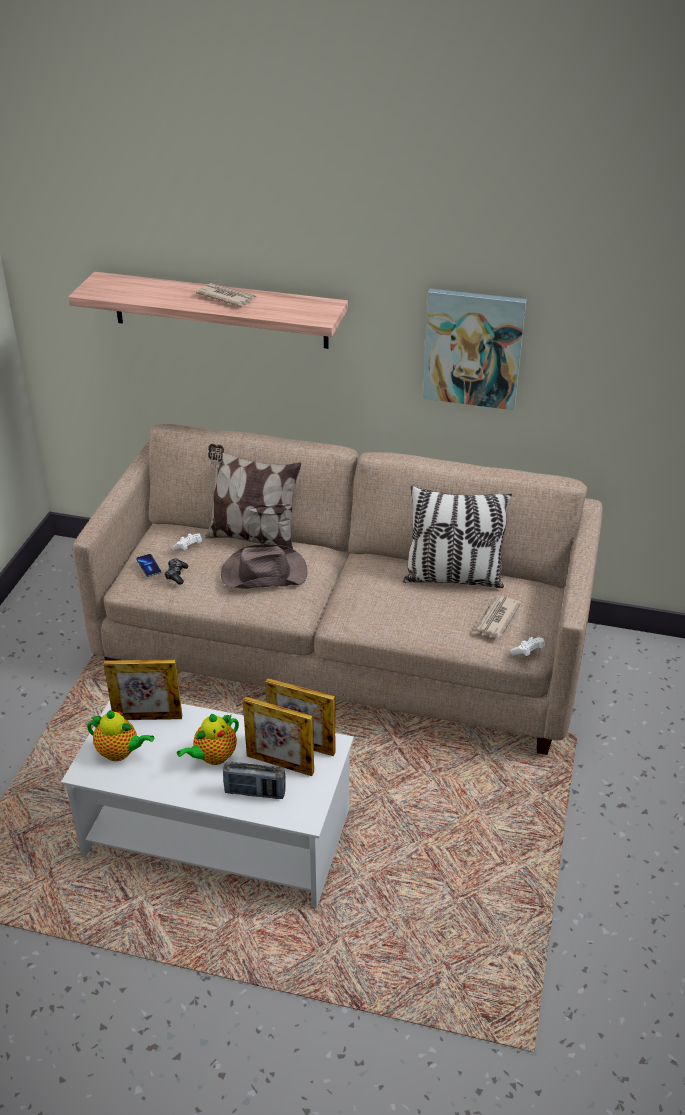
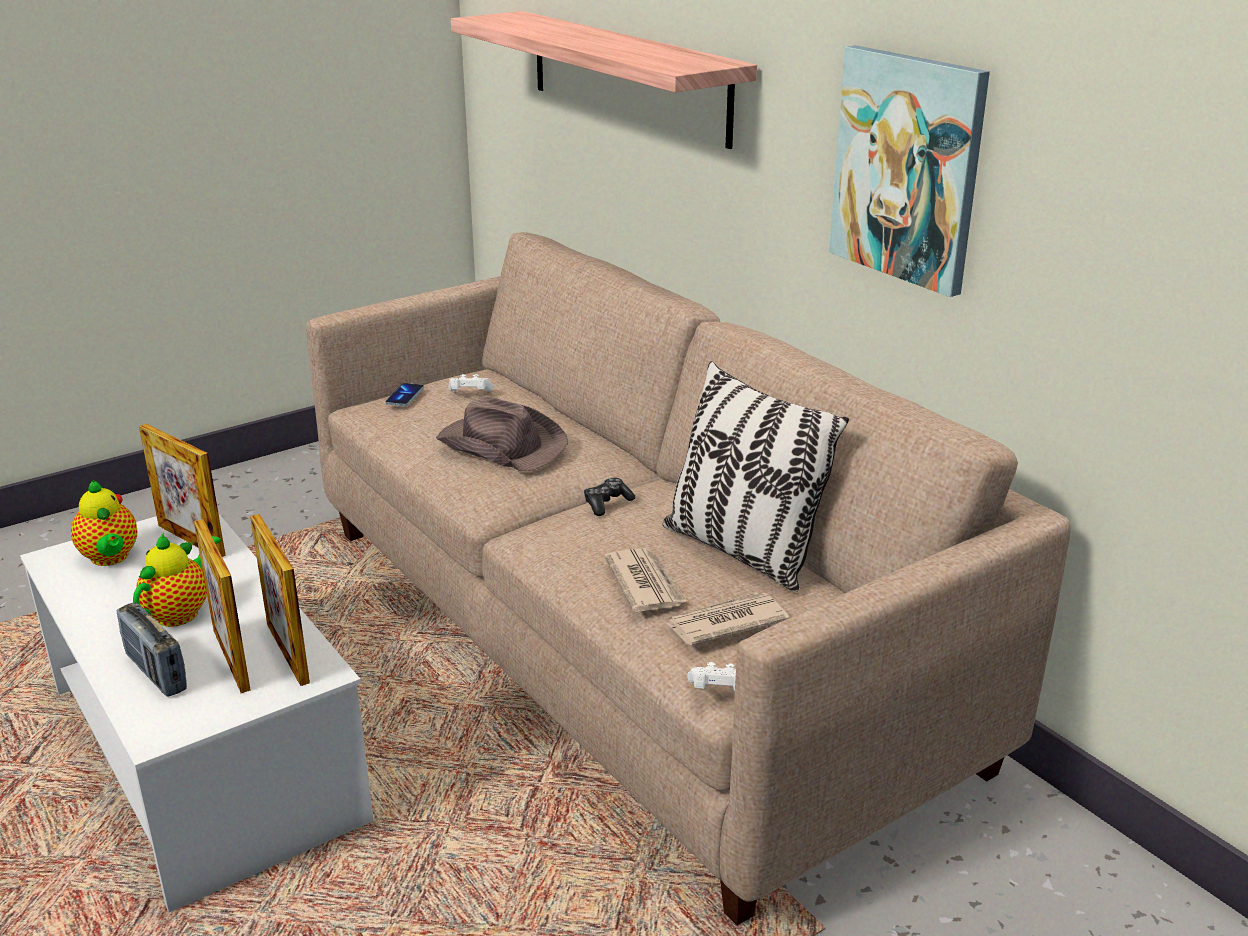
camera: 40 degrees right, 10 degrees down
game controller [164,559,188,585] -> game controller moved to [584,478,635,516]
teapot [177,714,239,765] -> teapot turned 120 degrees clockwise [133,533,222,627]
newspaper [196,283,256,307] -> newspaper moved to [604,548,688,612]
pillow [205,444,301,549] -> none

